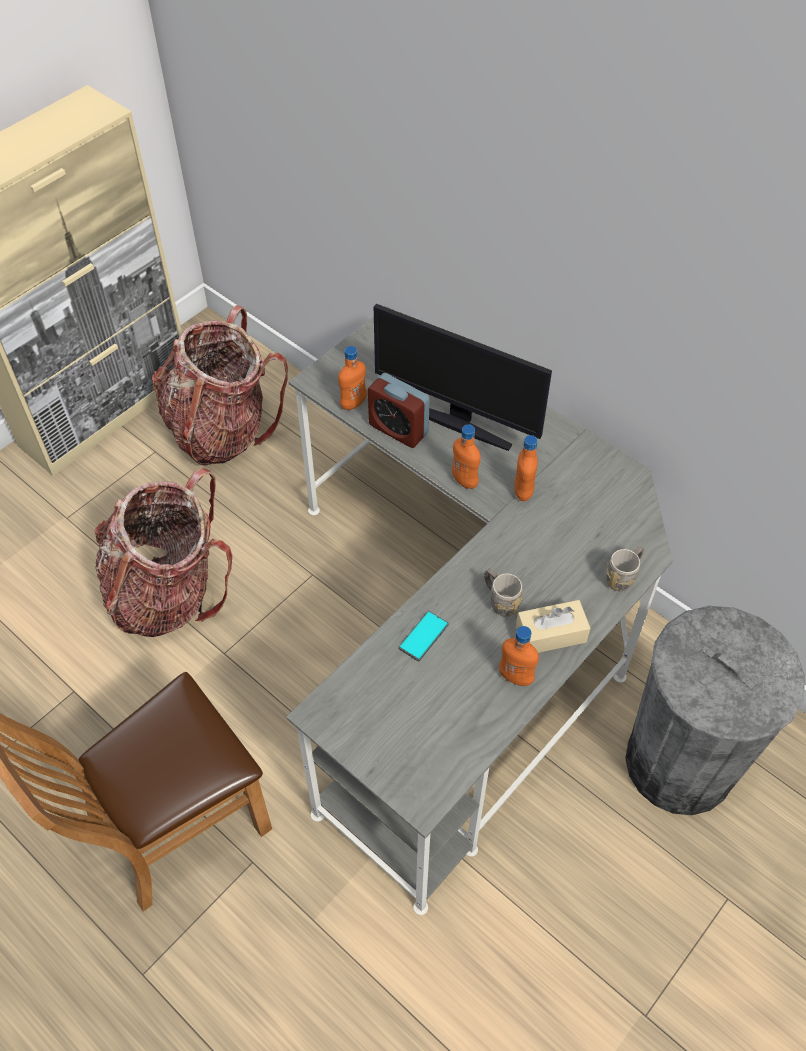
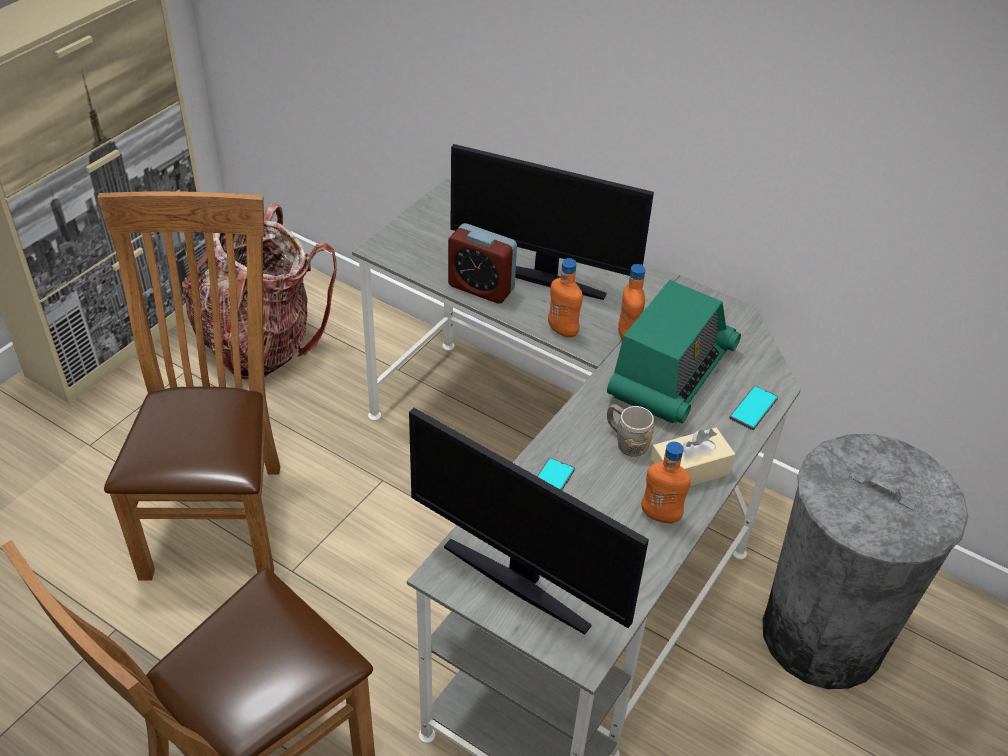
camera: 10 degrees left, 10 degrees down
backpack [94,468,232,637] -> brown chair [97,191,280,580]
orange bottle [338,346,367,410] -> none
grey mug [606,546,644,592] -> phone [729,386,778,430]
none -> monitor [409,408,649,634]
none -> radio [607,280,741,423]

